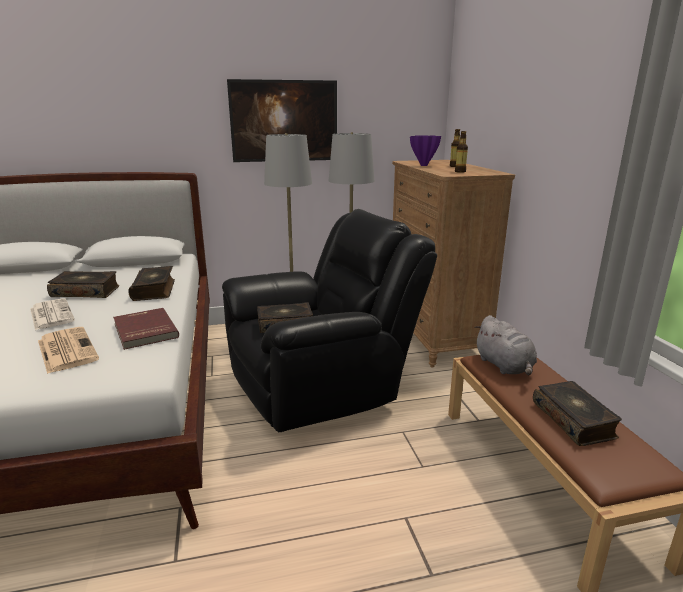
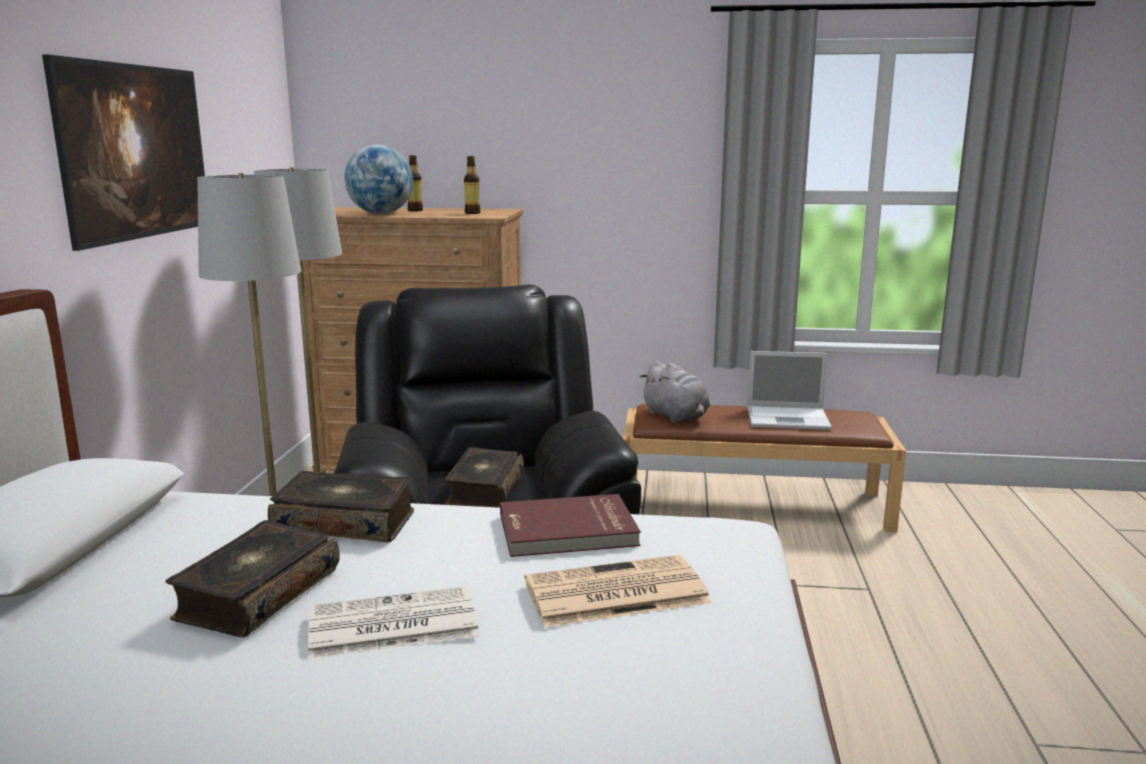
camera: 70 degrees left, 5 degrees down
purple vase [410,135,441,166] -> globe [344,145,413,214]
grey plush toy [474,315,537,375] -> grey plush toy turned 60 degrees clockwise [640,361,710,423]
book [533,381,622,446] -> laptop [747,351,832,430]

